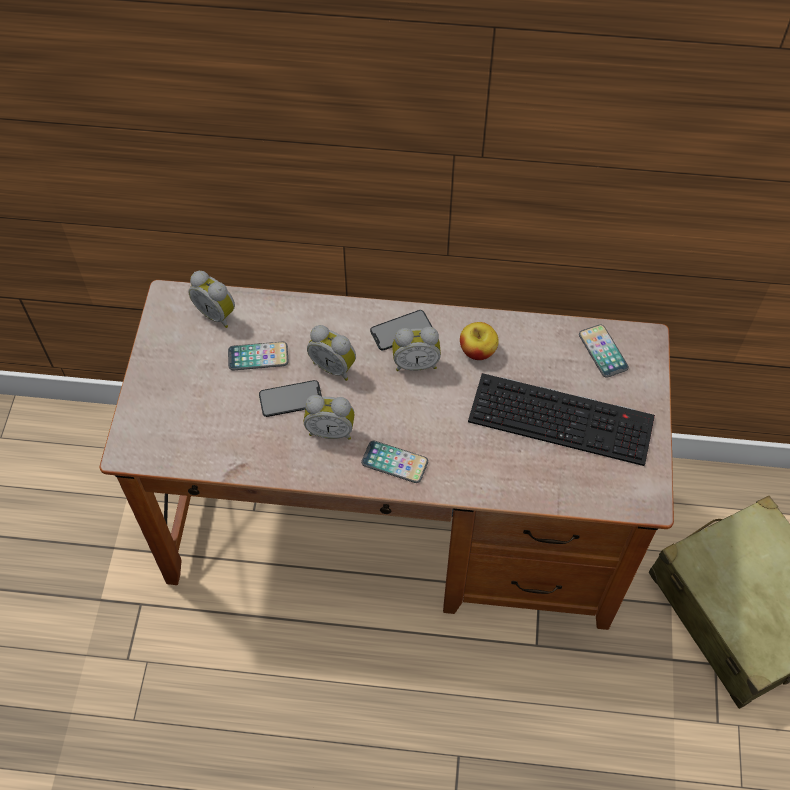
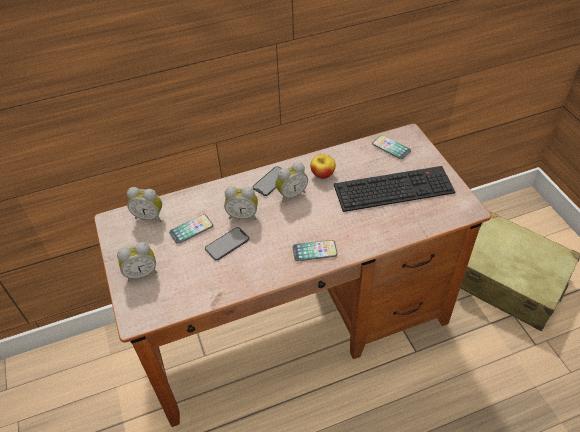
camera: 25 degrees left, 10 degrees down
alarm clock [304,395,355,440] -> alarm clock moved to [117,242,157,282]

